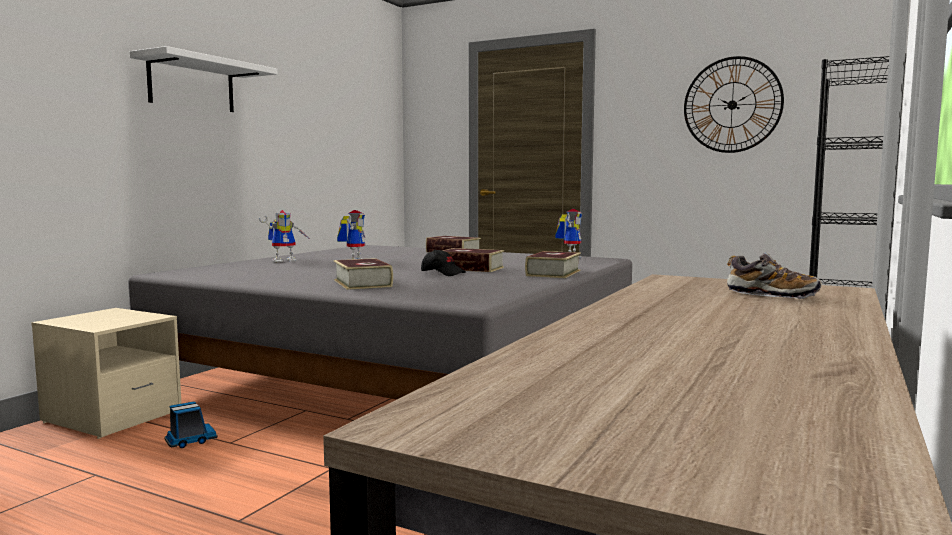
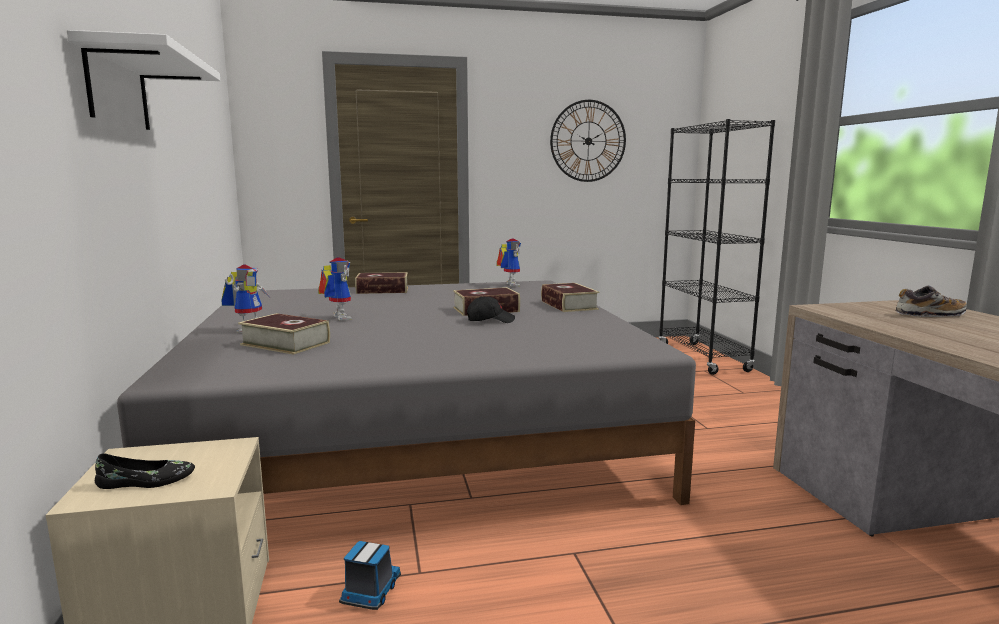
camera: 40 degrees left, 5 degrees up
book [334,258,393,290] -> book moved to [238,313,330,355]
none -> black shoe [95,453,195,489]

